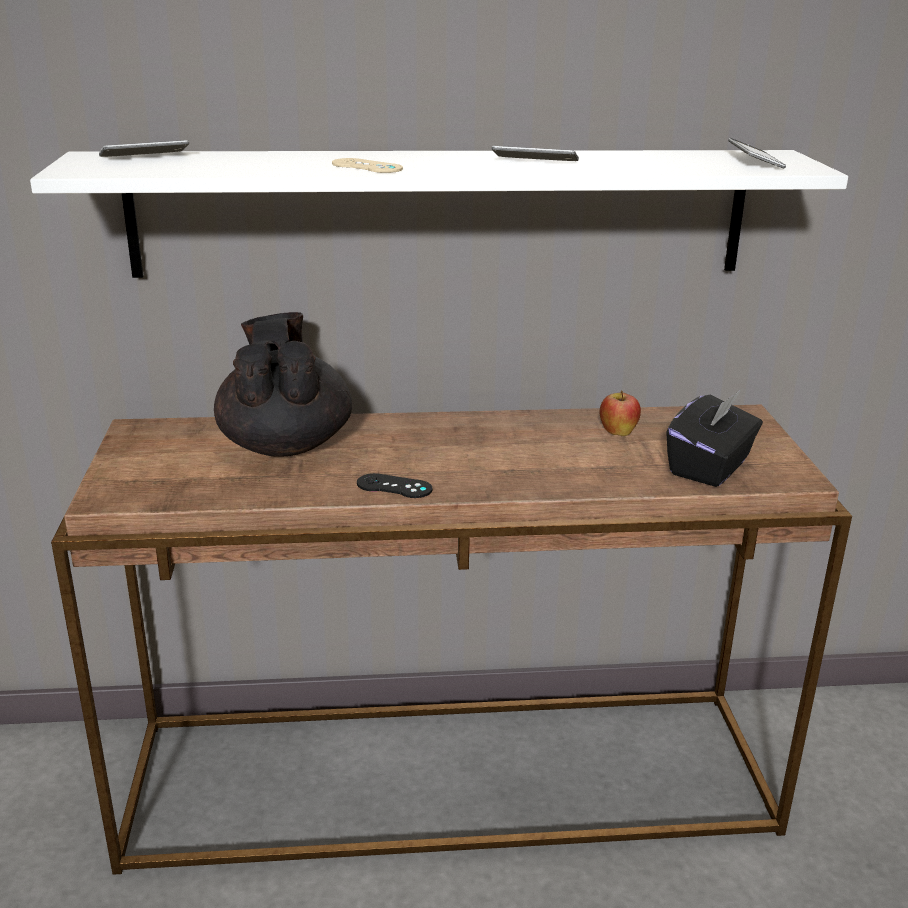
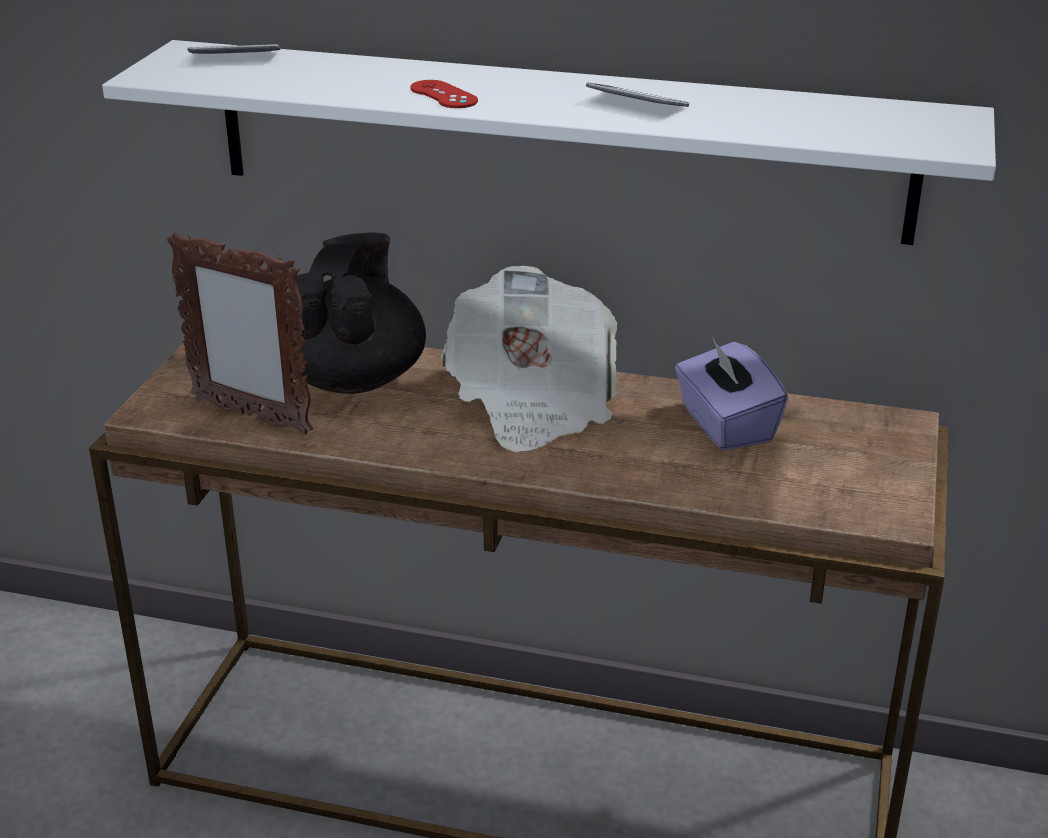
camera: 20 degrees right, 5 degrees up
beige game controller [332,158,403,173] -> red game controller [410,80,478,108]
black game controller [357,473,433,498] -> none
apple [600,390,641,436] -> purple tissue box [675,337,788,450]
black tissue box [666,390,763,487] -> none
phone [728,138,786,168] -> none
none -> picture frame [167,232,313,435]
none -> newspaper [441,266,617,452]

